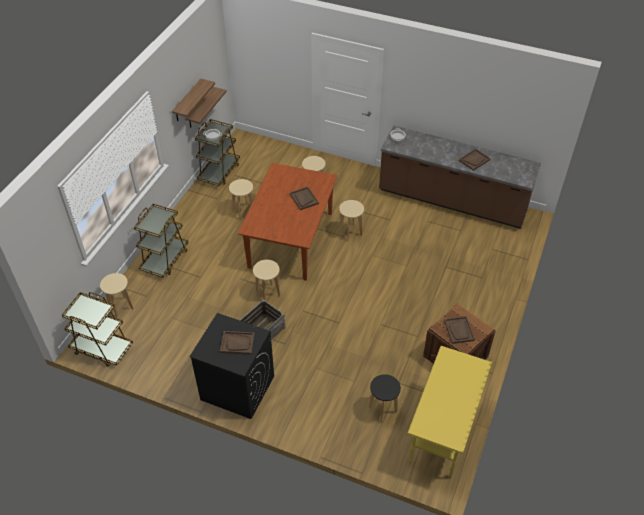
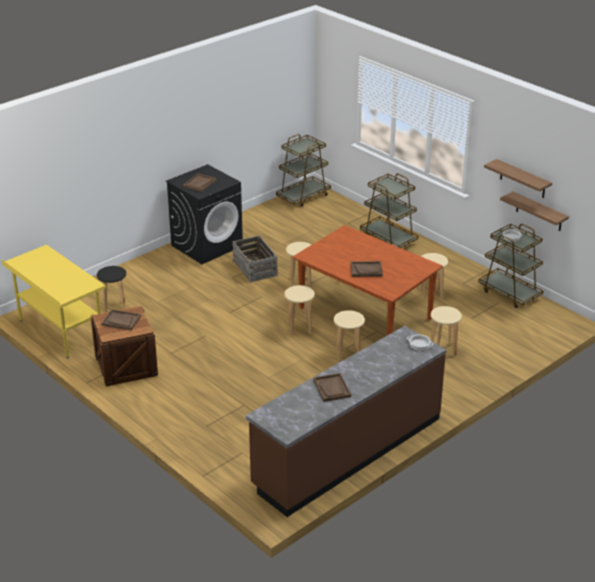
camera: 115 degrees right, 15 degrees down
beige stool [100,273,134,317] -> beige stool moved to [285,285,315,335]

